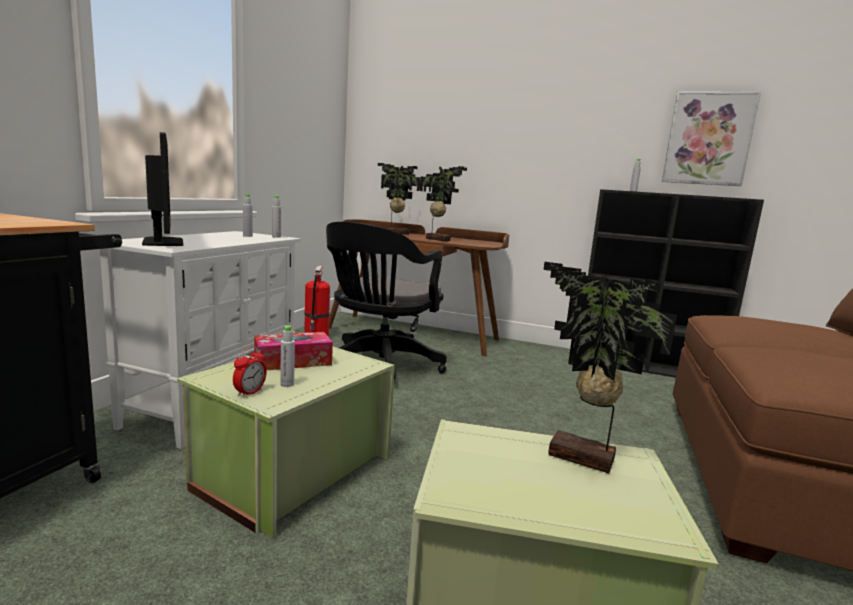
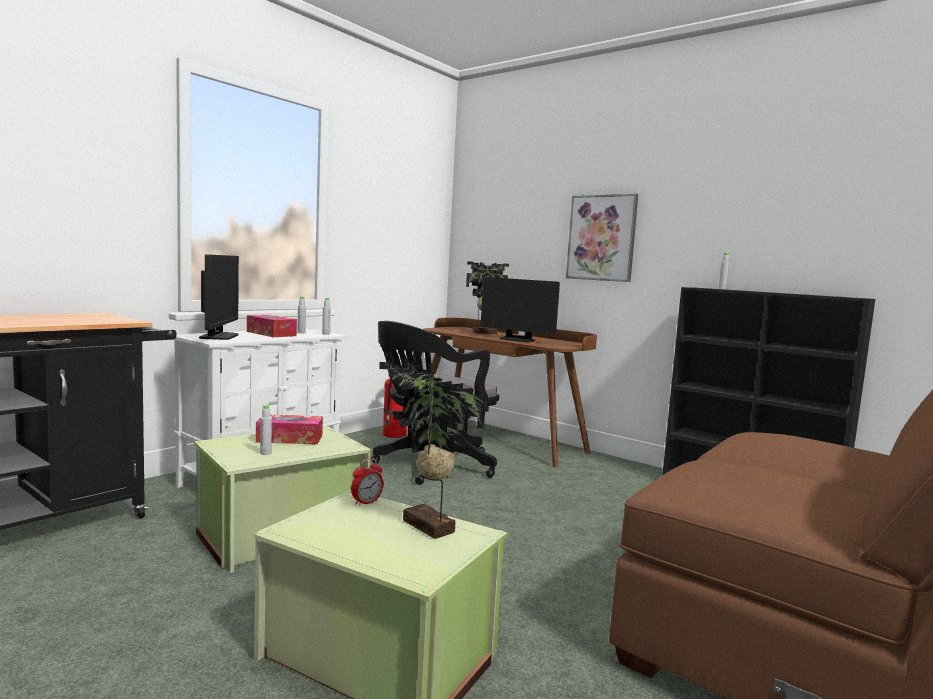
camera: 20 degrees right, 5 degrees down
alarm clock [233,346,266,398] -> alarm clock moved to [351,458,384,506]
potted plant [420,166,467,241] -> monitor [481,277,560,342]
picture [662,91,761,186] -> picture moved to [566,194,638,282]
none -> tissue box [247,315,297,337]

